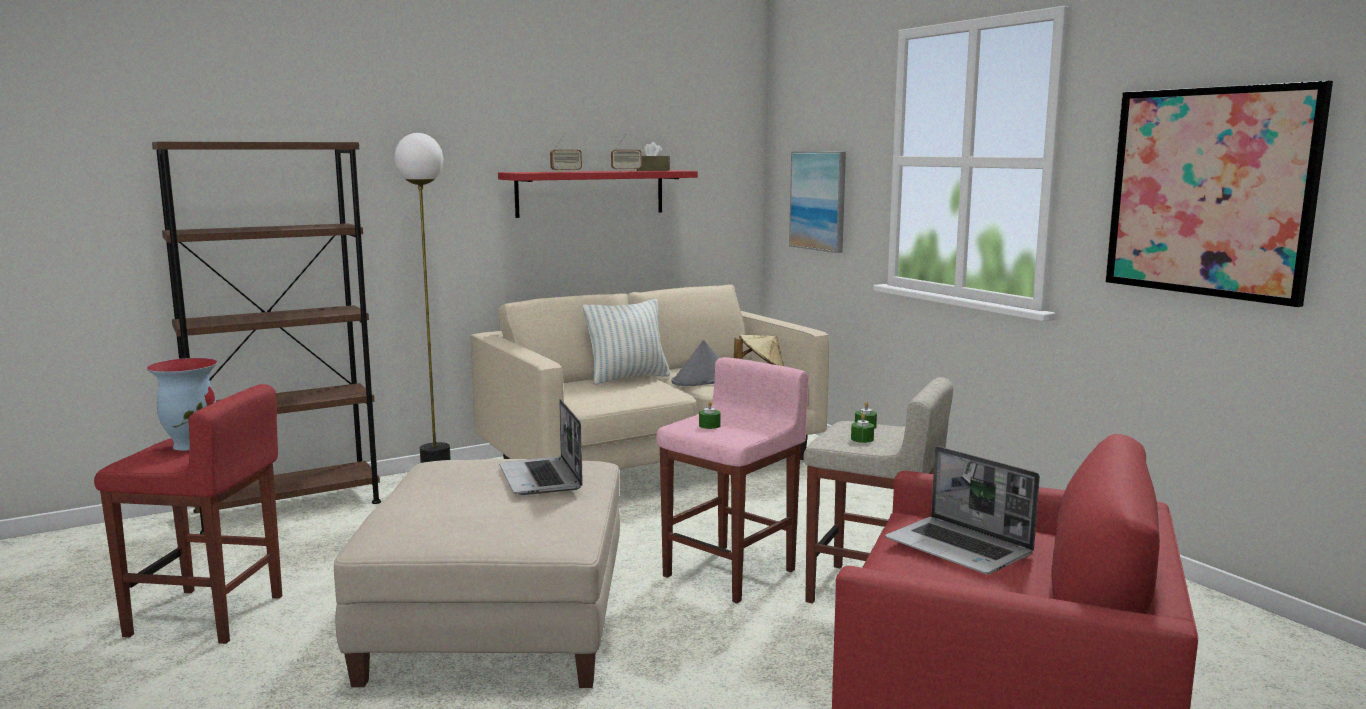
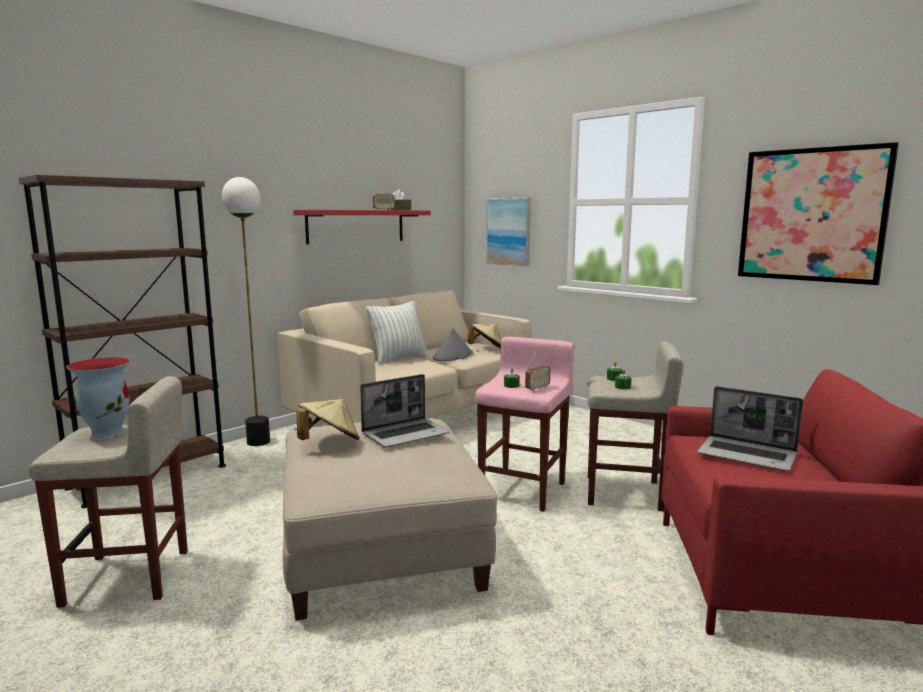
camera: 15 degrees left, 0 degrees up
red stool [94,384,282,644] -> beige stool [29,376,188,608]
laptop [499,399,583,495] -> laptop turned 90 degrees counterclockwise [360,374,450,448]
radio [550,133,582,172] -> radio moved to [525,351,550,391]
none -> beige hat [297,399,360,440]

